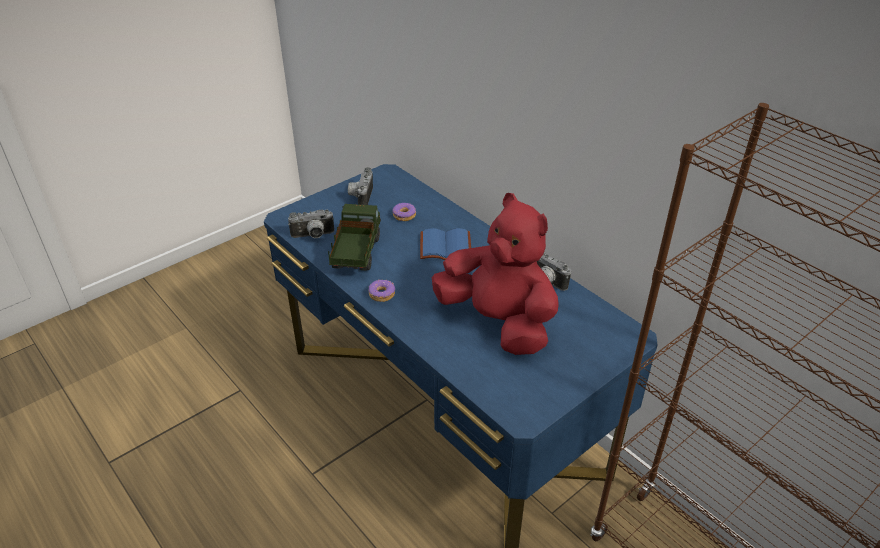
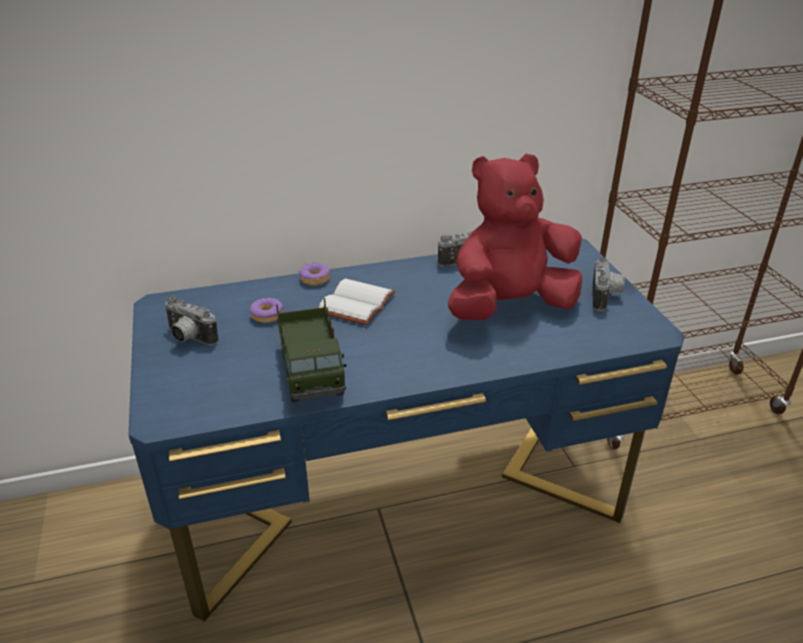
camera: 65 degrees left, 5 degrees down
camera [288,210,334,238] -> camera moved to [593,257,625,311]
toy truck [328,204,381,271] -> toy truck turned 135 degrees counterclockwise [276,298,347,403]
donut [368,280,395,302] -> donut moved to [299,262,330,286]
blue book [420,228,471,260] -> white book [318,279,395,325]

